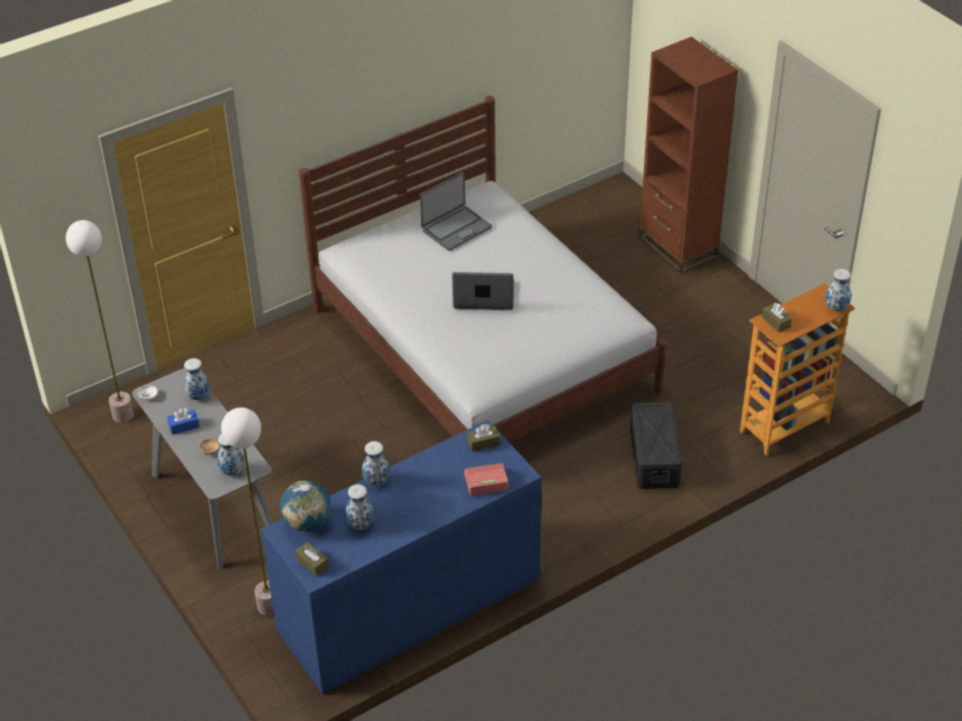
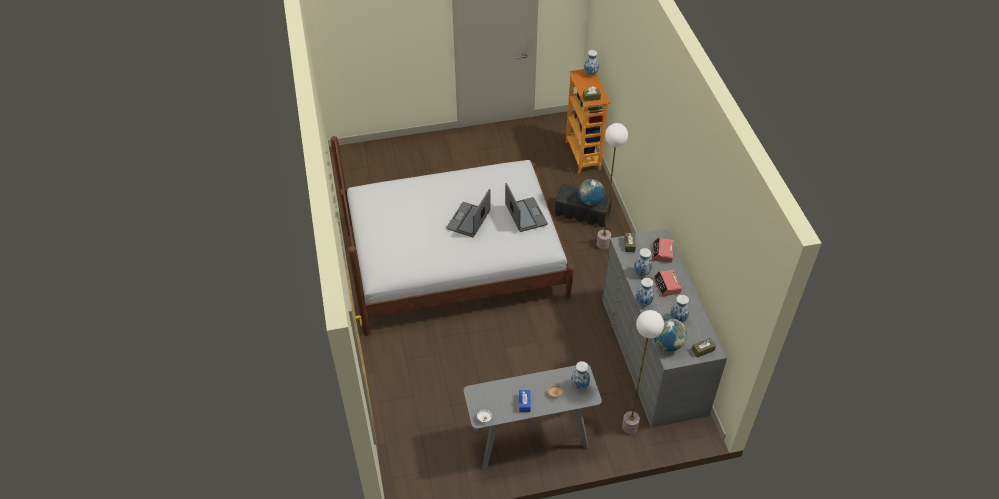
camera: 70 degrees left, 5 degrees up
floor lamp [66,220,134,423] -> floor lamp moved to [597,123,628,249]
vase [183,358,210,400] -> vase moved to [634,248,652,276]
blue dresser [261,420,542,694] -> grey dresser [602,229,727,428]
laptop [420,172,492,251] -> laptop moved to [505,183,548,232]
brown bookcase [639,37,738,274] -> none
none -> globe [578,179,605,205]
none -> alarm clock [653,270,682,297]

